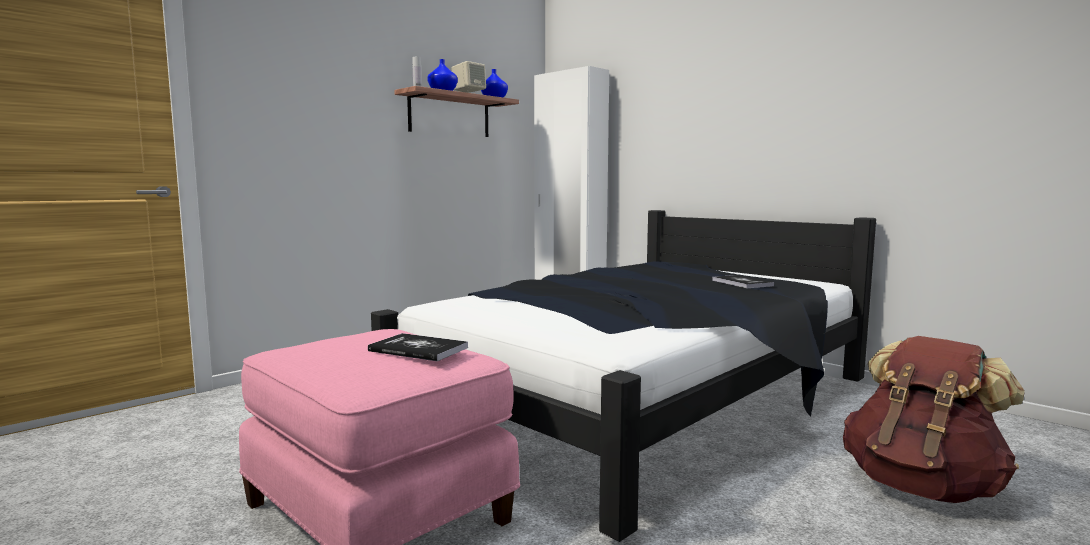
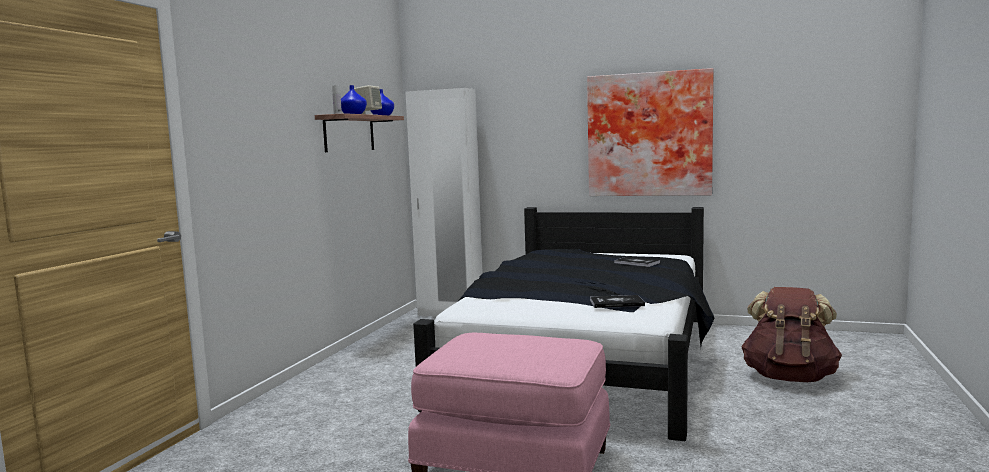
camera: 25 degrees left, 0 degrees up
book [368,333,468,361] -> book moved to [590,295,645,308]
none -> picture [587,68,714,196]

